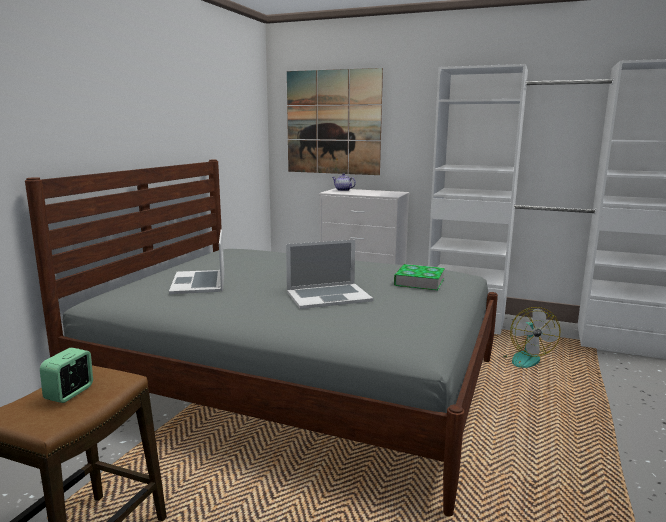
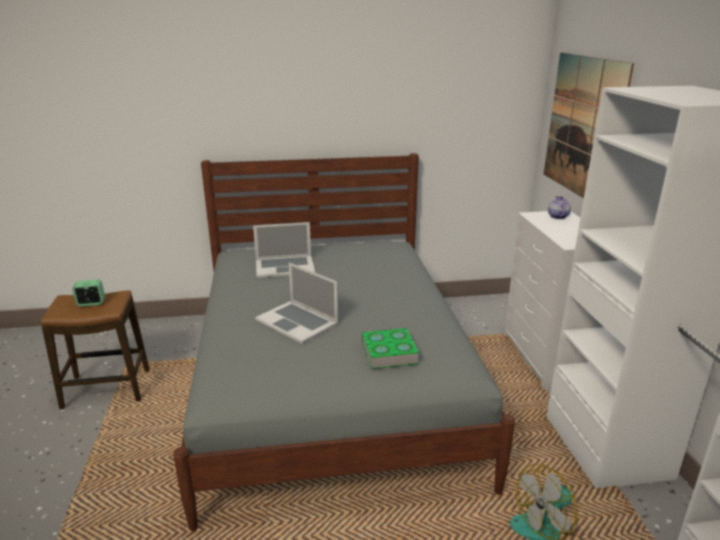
camera: 60 degrees right, 10 degrees up
laptop [169,230,224,294] -> laptop turned 150 degrees counterclockwise [253,222,315,278]

